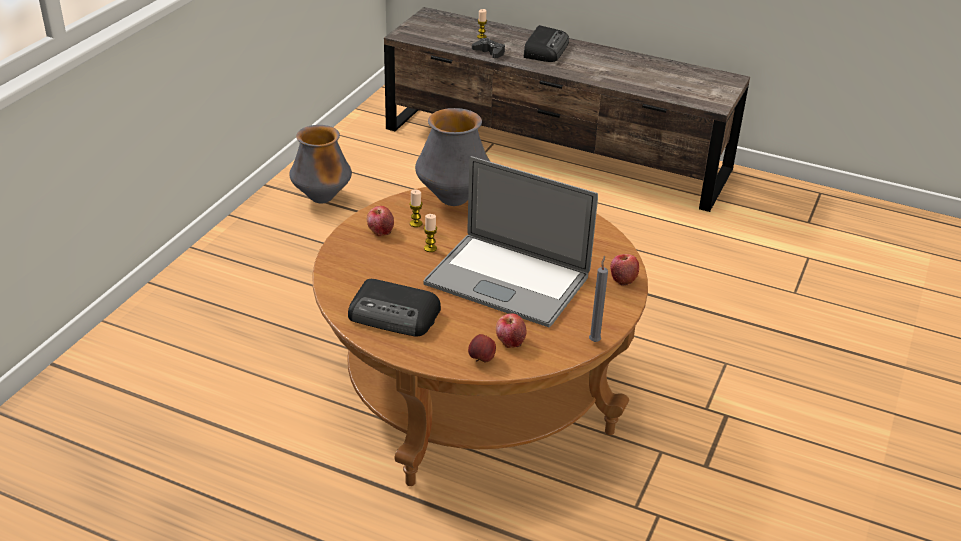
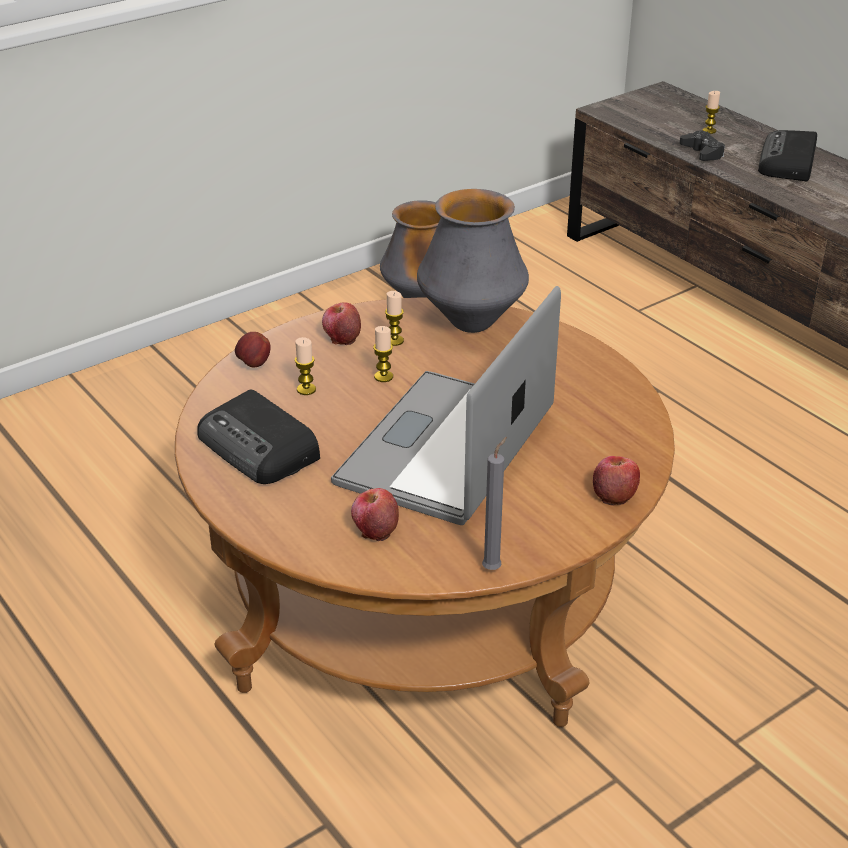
camera: 30 degrees right, 0 degrees up
laptop [423,156,598,327] -> laptop turned 60 degrees clockwise [331,286,561,525]
apple [468,334,496,362] -> apple moved to [235,332,271,368]
radio [524,25,569,62] -> radio turned 150 degrees clockwise [758,130,817,181]
none -> candle [295,337,316,395]

